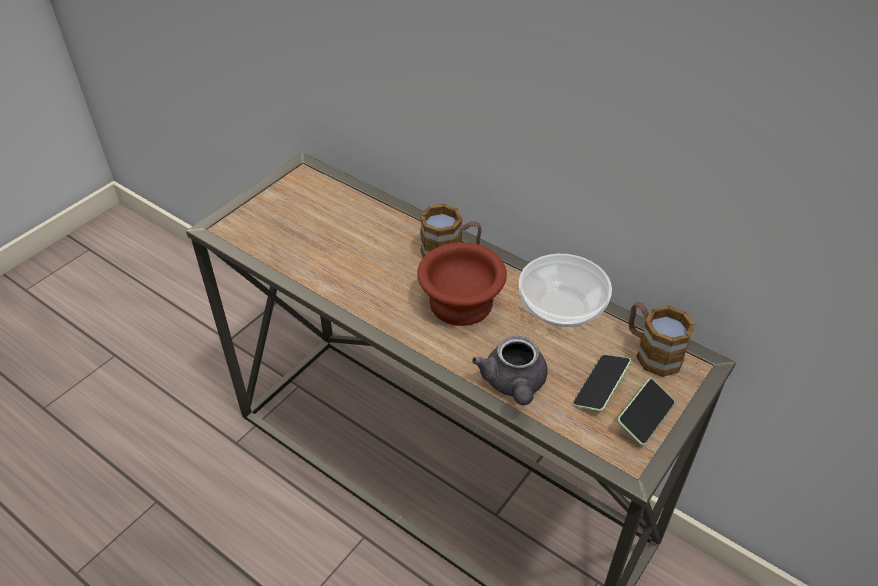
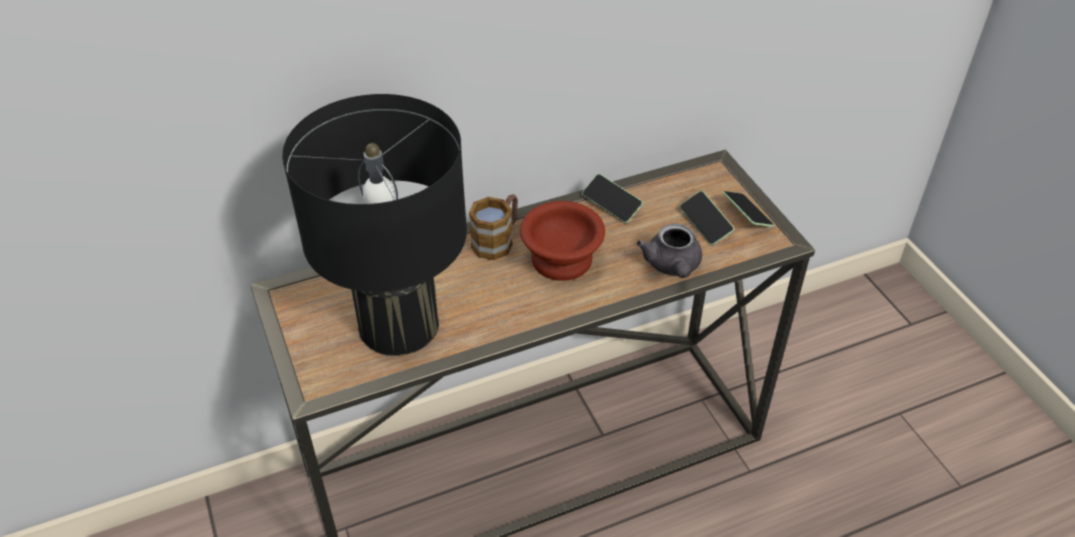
camera: 60 degrees left, 0 degrees up
grey teapot [472,336,548,405] -> grey teapot turned 60 degrees clockwise [637,223,702,278]
bowl [519,254,612,327] -> phone [582,174,643,223]
mug [628,302,695,377] -> none
none -> black table lamp [282,94,467,356]

